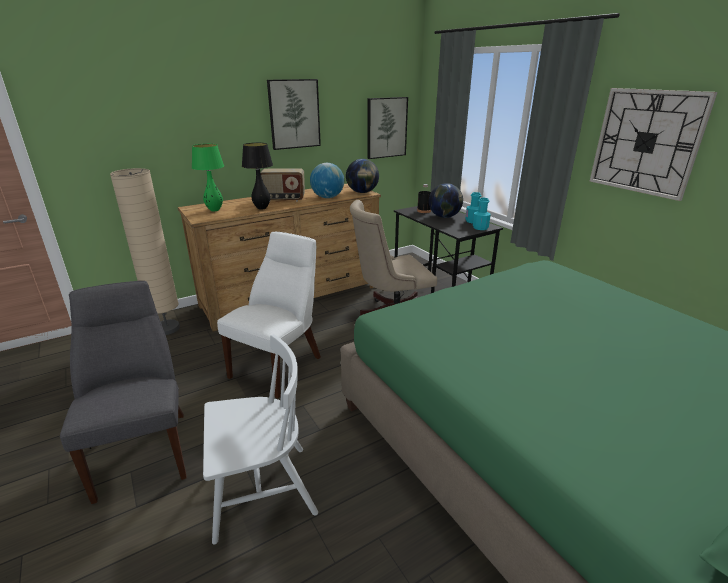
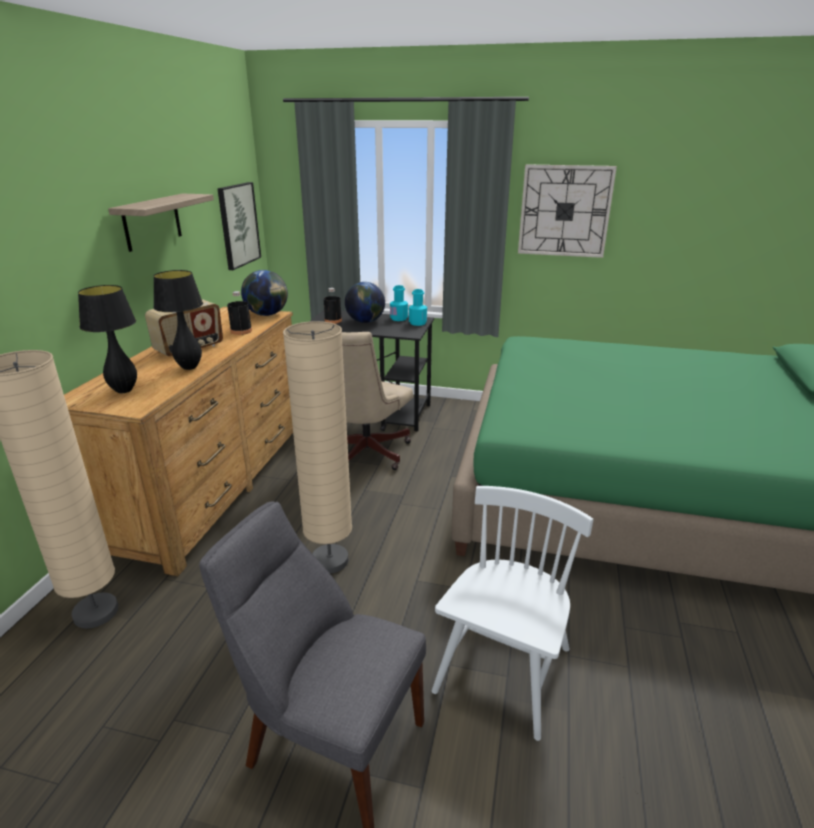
camera: 45 degrees left, 0 degrees up
green table lamp [192,144,224,211] -> black table lamp [78,285,137,393]
white chair [217,232,321,398] -> beige floor lamp [283,321,352,574]
picture [267,79,321,150] -> shelf [108,193,214,252]
globe [310,163,344,198] -> black bottle [227,291,252,335]

